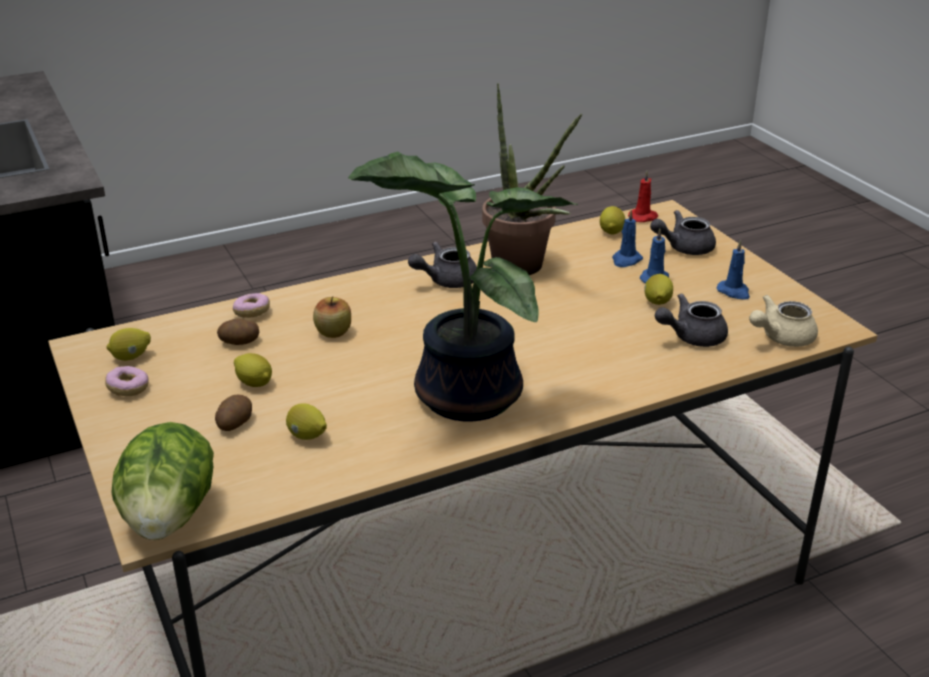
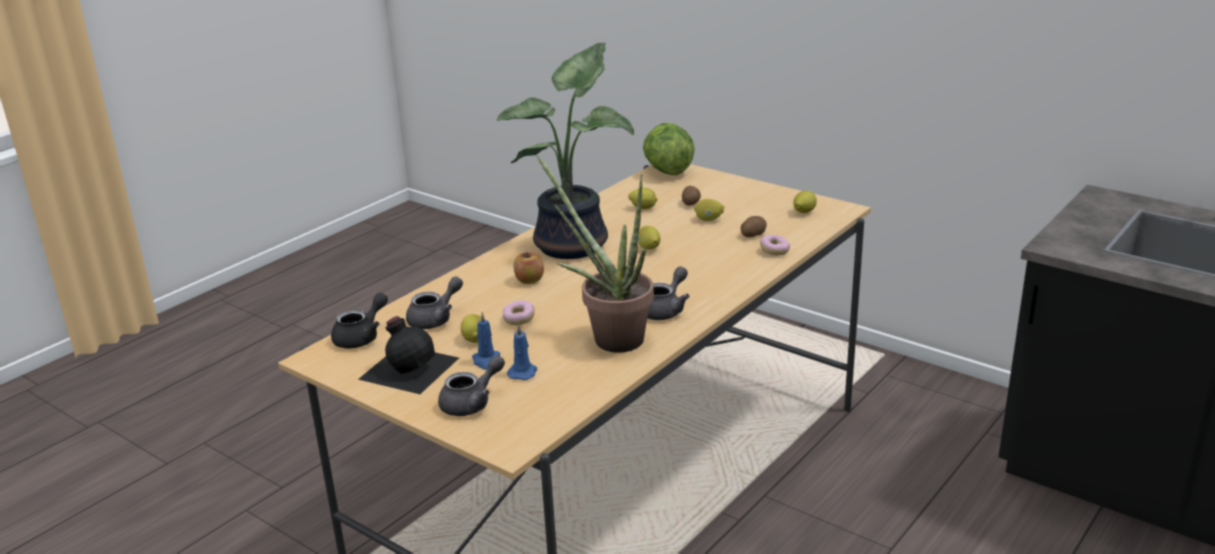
camera: 155 degrees right, 5 degrees down
donut [105,366,149,396] -> donut moved to [503,300,535,325]
apple [313,296,351,338] -> apple moved to [514,252,544,284]
lemon [600,206,625,234] -> lemon moved to [638,226,660,250]
red candle [628,171,658,222] -> none
blue candle [717,240,750,300] -> black bottle [358,316,459,394]
beige teapot [749,295,818,347] -> black teapot [331,293,388,348]

